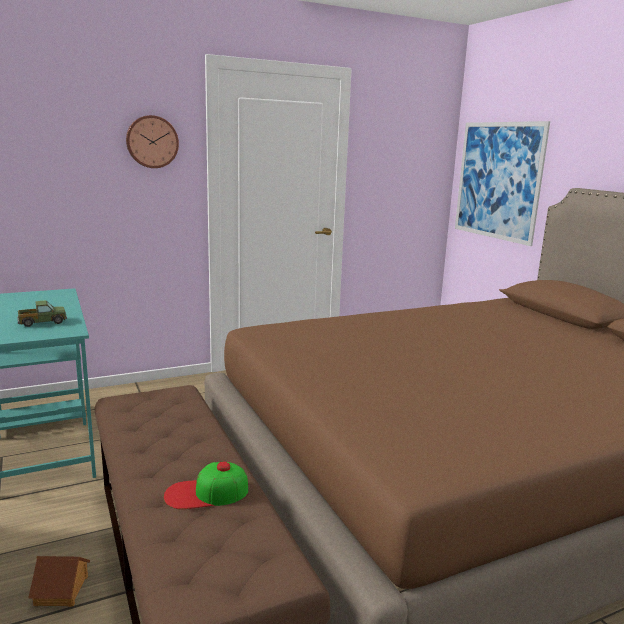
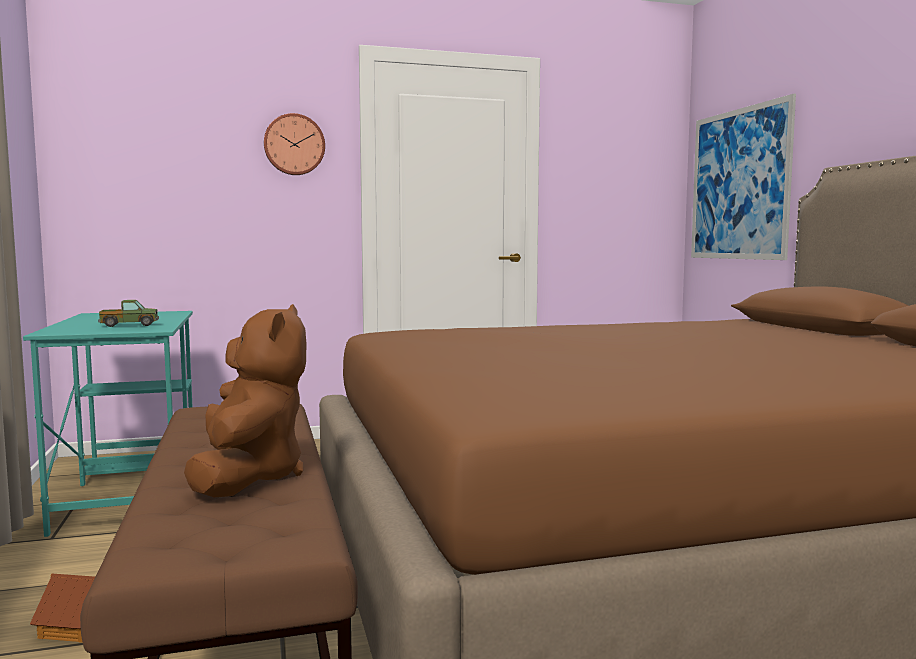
camera: 10 degrees right, 10 degrees down
cap [164,462,248,509] -> brown plush toy [184,304,306,497]

